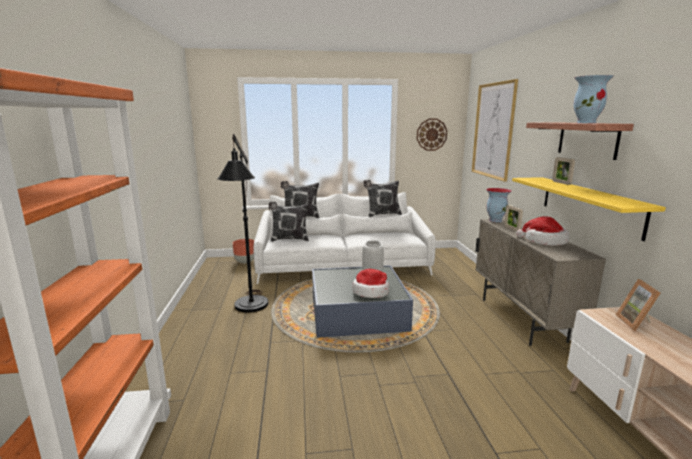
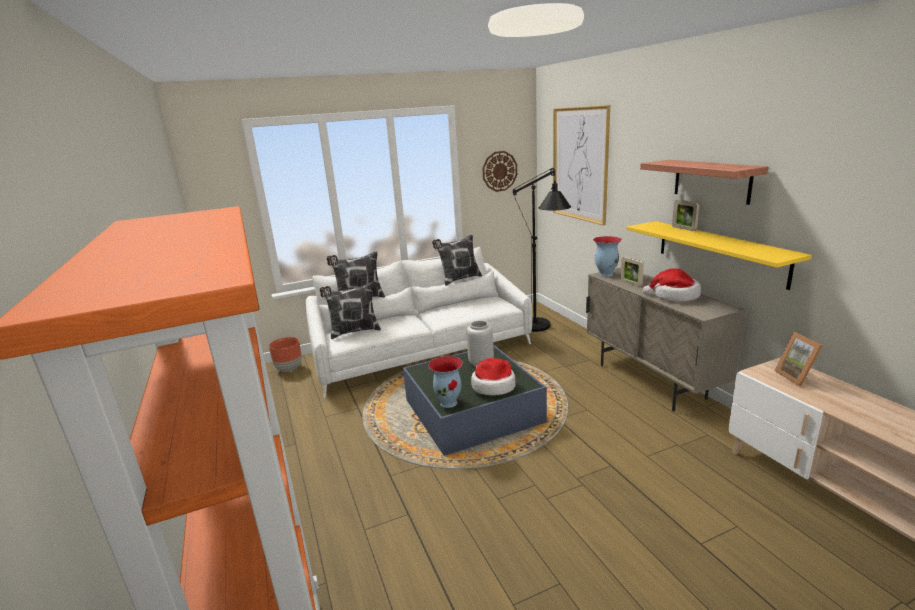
camera: 15 degrees left, 5 degrees up
black floor lamp [217,134,268,313] -> black floor lamp moved to [513,168,571,332]
vase [574,75,614,123] -> vase moved to [428,356,463,408]

